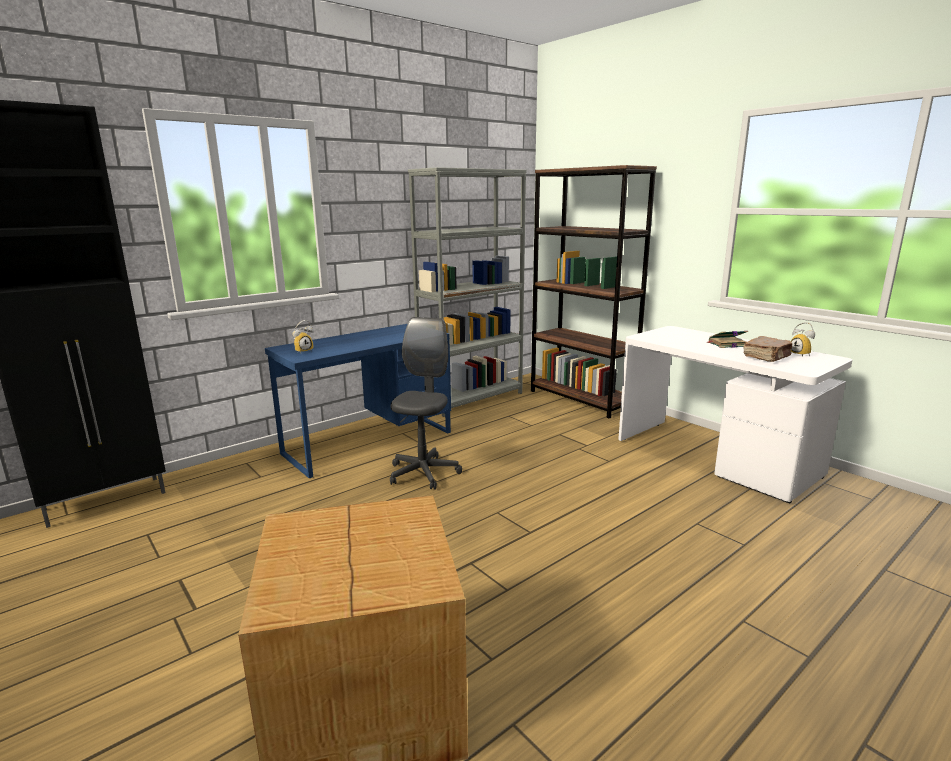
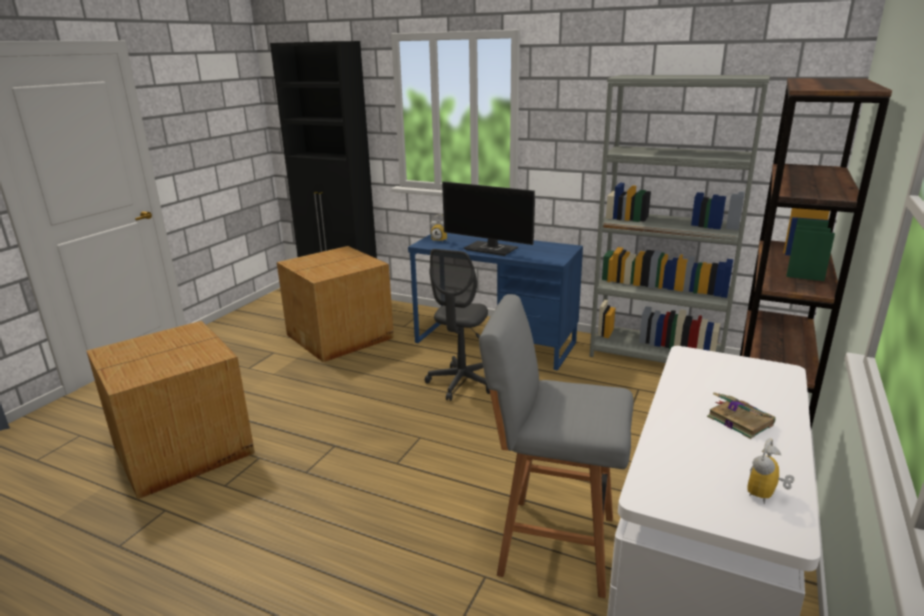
camera: 65 degrees right, 5 degrees up
grey office chair [390,317,462,490] -> grey office chair turned 120 degrees clockwise [425,249,490,401]
brown book [744,336,792,362] -> none
none -> cardboard box [277,246,394,362]
none -> monitor [442,182,535,256]
none -> grey stool [479,294,634,598]

